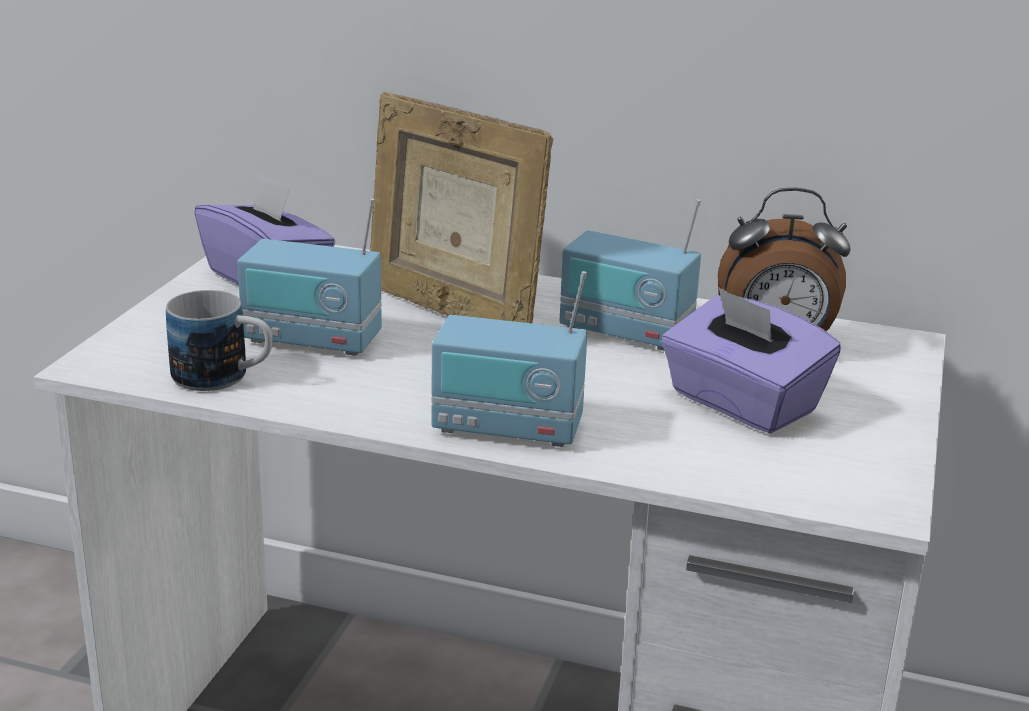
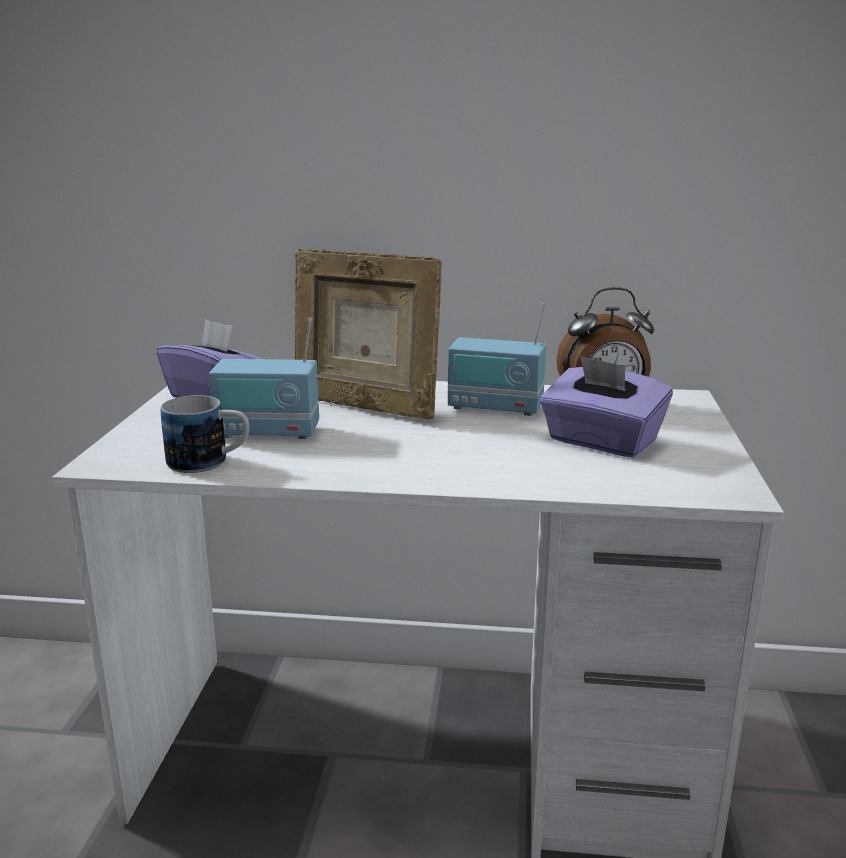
camera: 10 degrees left, 5 degrees down
radio [431,271,587,447] -> none

